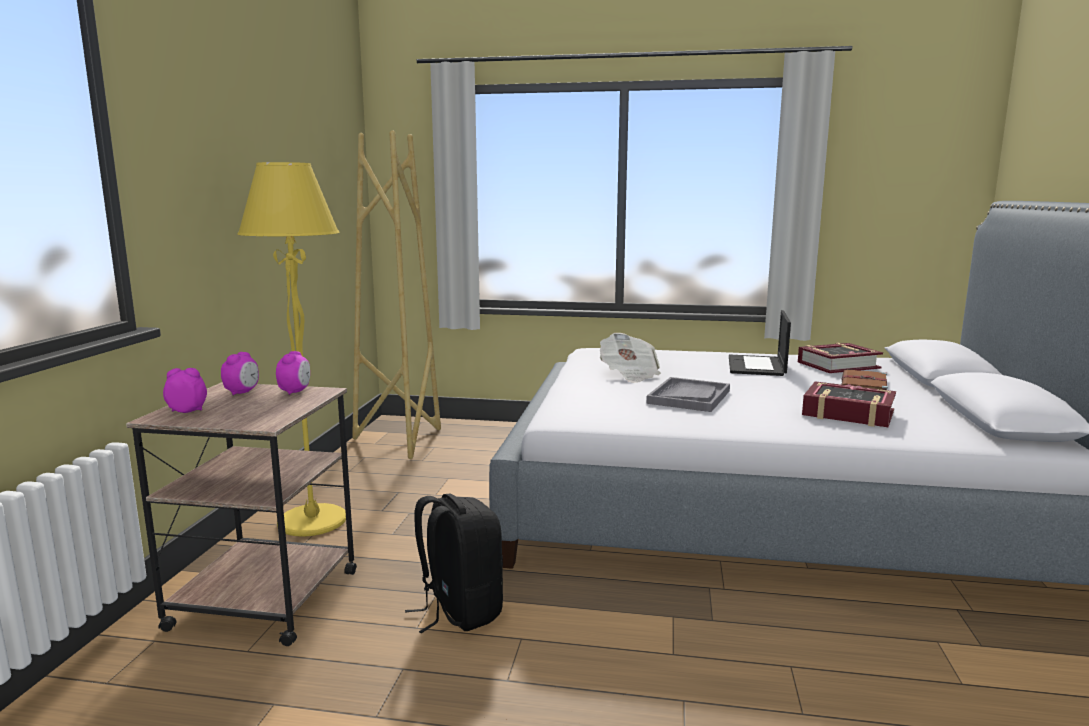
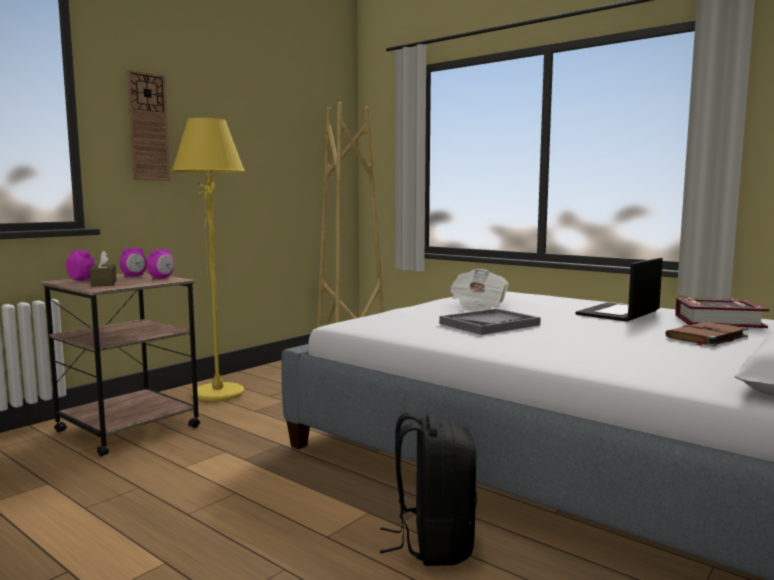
camera: 30 degrees right, 5 degrees down
black backpack [405,494,503,633] -> black backpack moved to [380,412,477,566]
book [802,381,896,427] -> none
none -> brown tissue box [90,250,117,287]
none -> wall clock [127,69,170,181]

